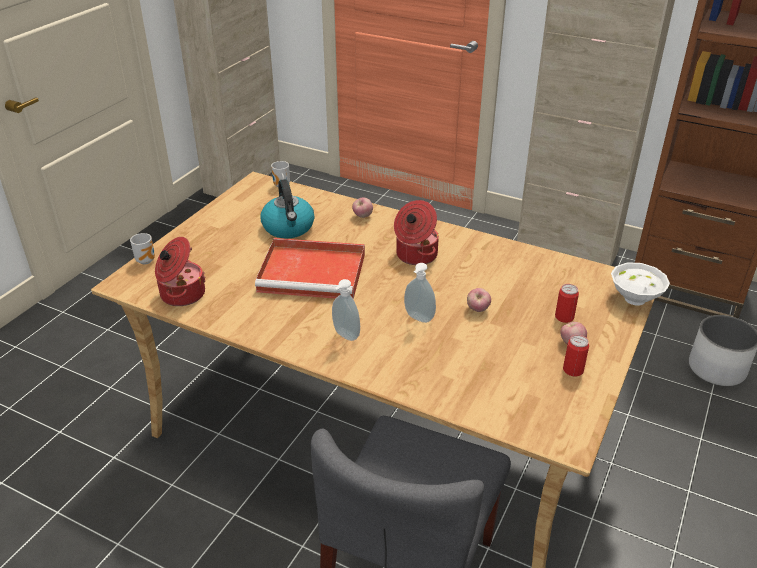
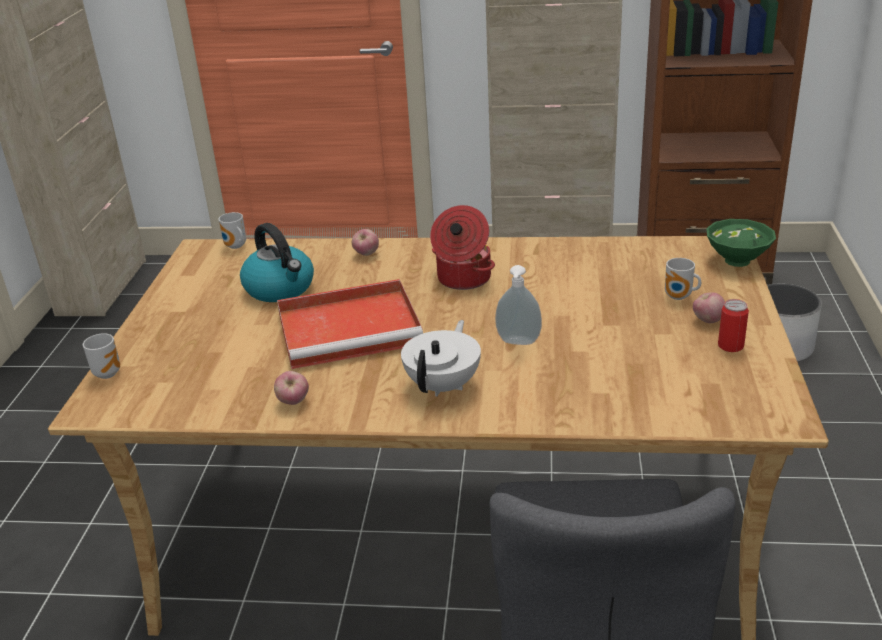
camera: 20 degrees left, 5 degrees down
cooking pot [155,237,206,306] -> none
soap dispenser [332,279,360,341] -> white teapot [401,320,481,397]
apple [467,288,491,312] -> apple moved to [274,371,309,405]
can [555,284,579,323] -> mug [665,258,701,300]
white bowl [611,262,670,306] -> green bowl [707,219,776,267]

